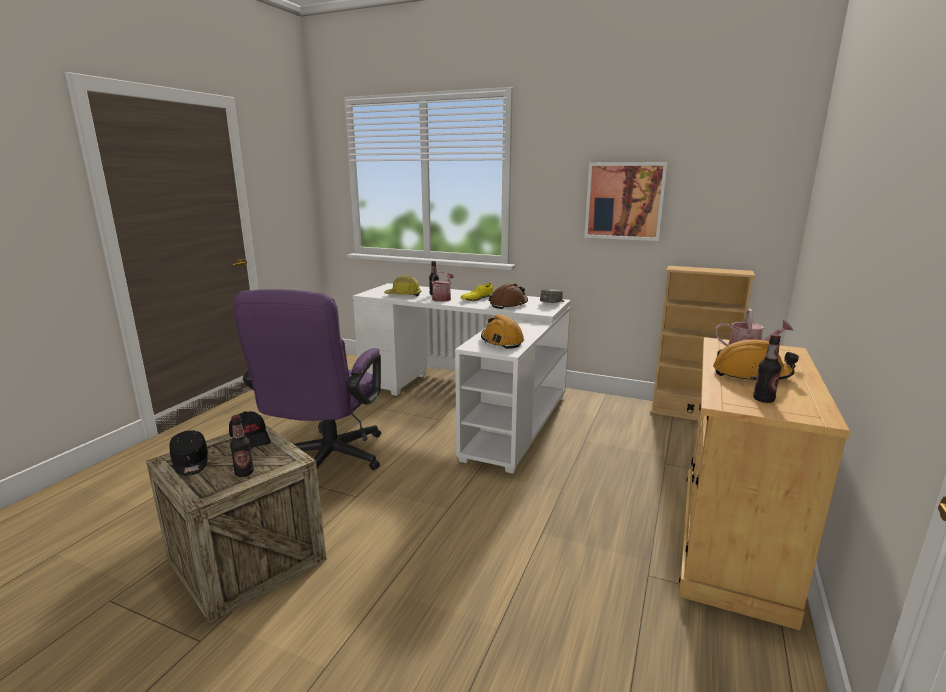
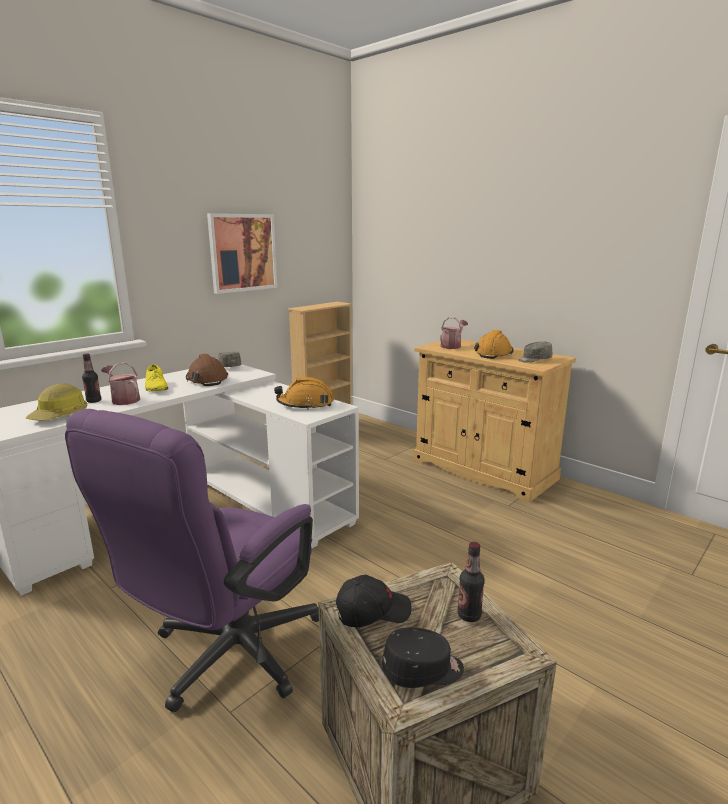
camera: 70 degrees left, 0 degrees up
purple office chair [233,289,381,470] -> purple office chair turned 90 degrees clockwise [65,409,319,713]
bottle [753,334,781,403] -> grey cap [518,342,552,363]

